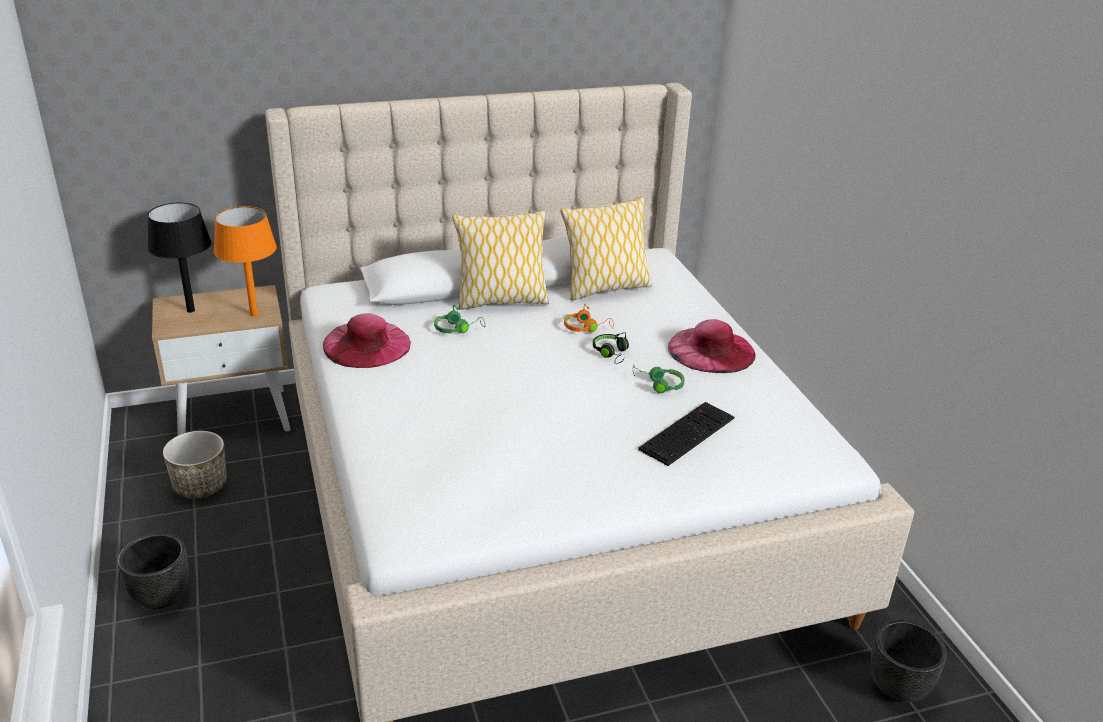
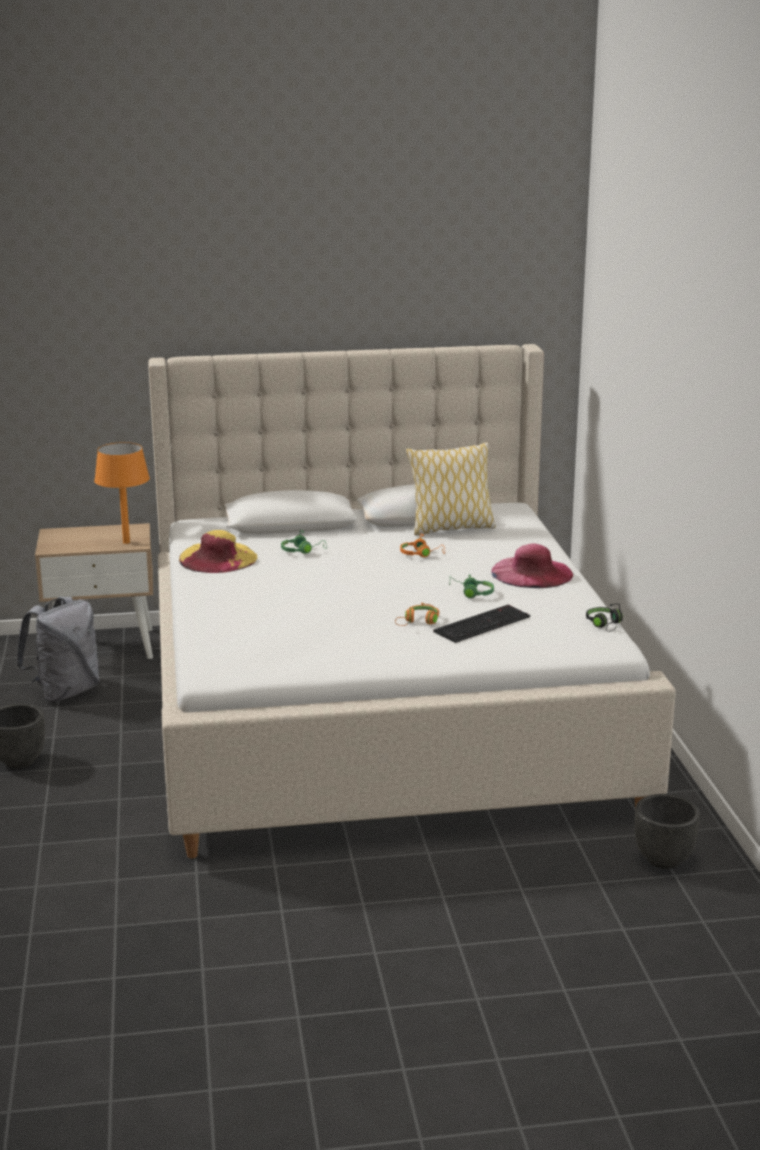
camera: 10 degrees right, 10 degrees down
black table lamp [148,203,211,313] -> none
planter [163,431,227,498] -> grey backpack [16,597,100,703]
pink hat [323,313,411,368] -> yellow hat [179,530,257,573]
pillow [452,210,549,310] -> none
black headphones [593,332,629,364] -> black headphones moved to [586,603,623,632]
none -> orange headphones [395,603,439,626]

